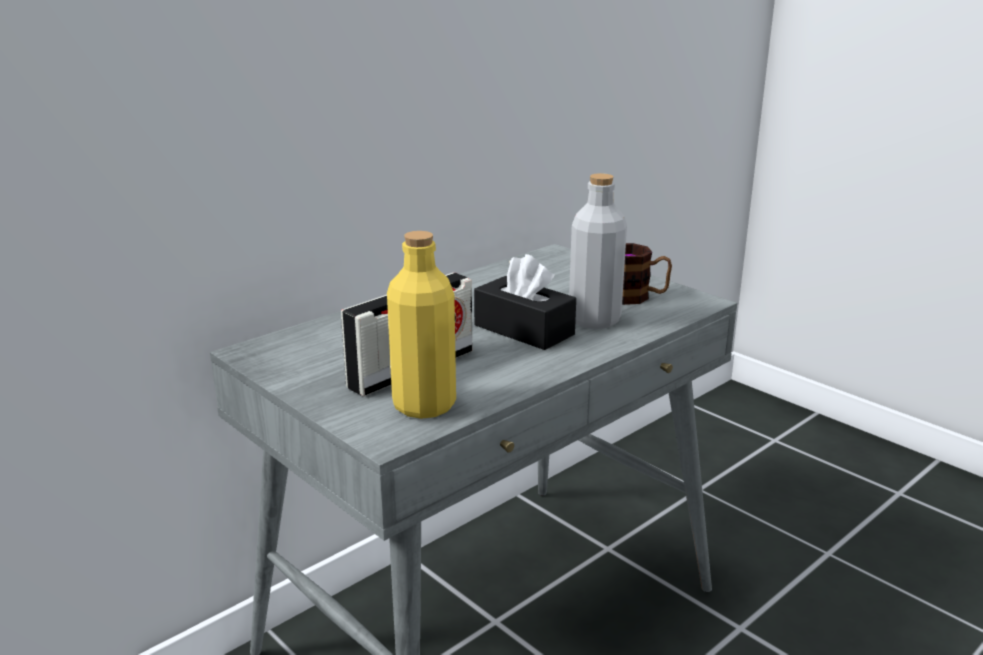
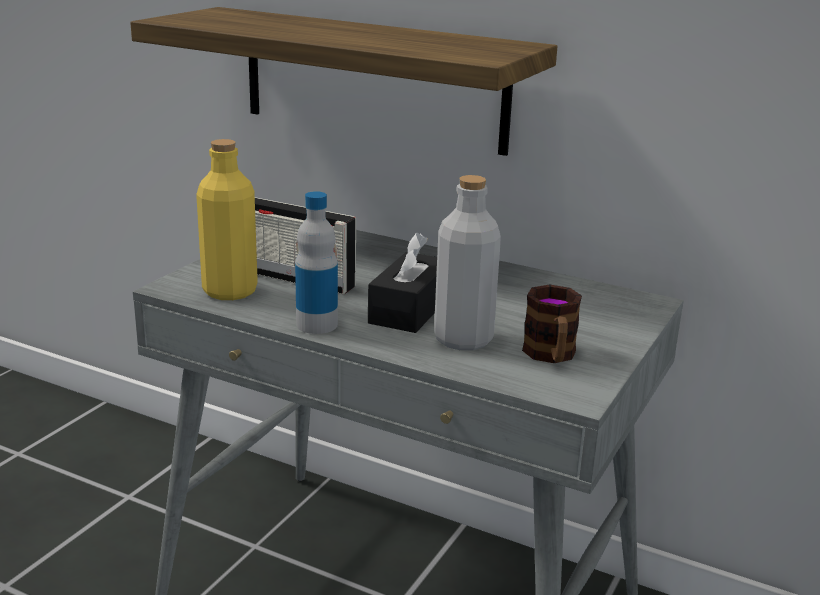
camera: 70 degrees right, 0 degrees up
none -> shelf [130,7,558,156]
none -> bottle [295,191,338,334]

